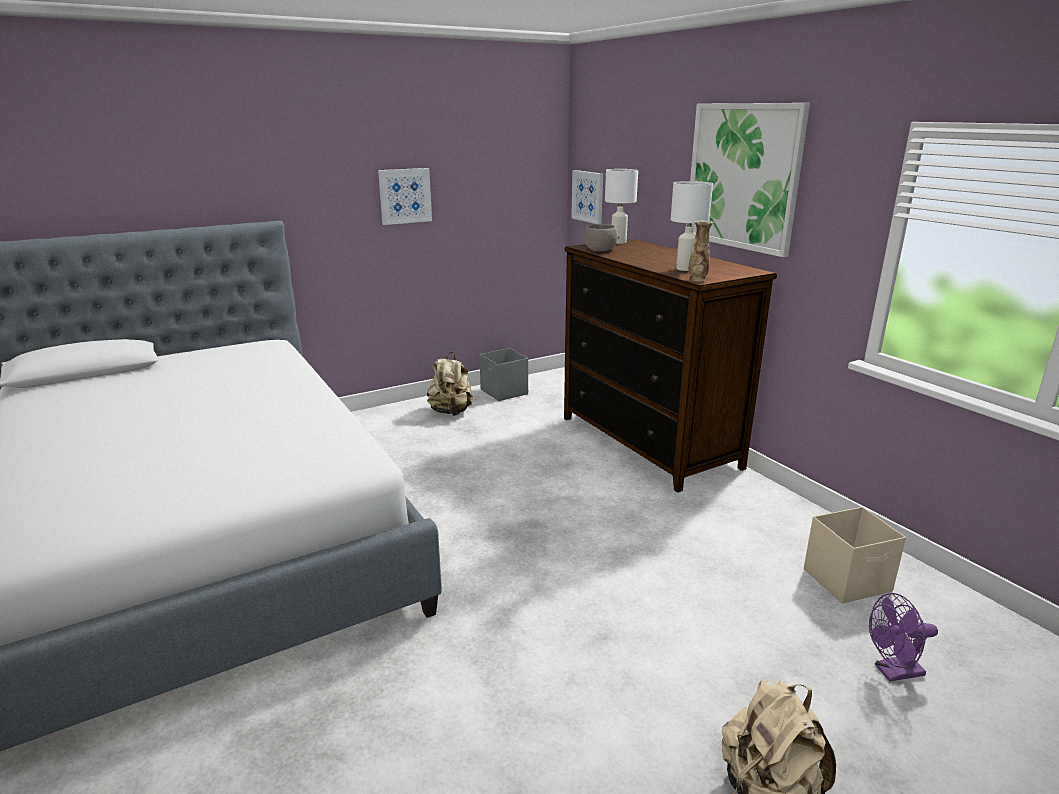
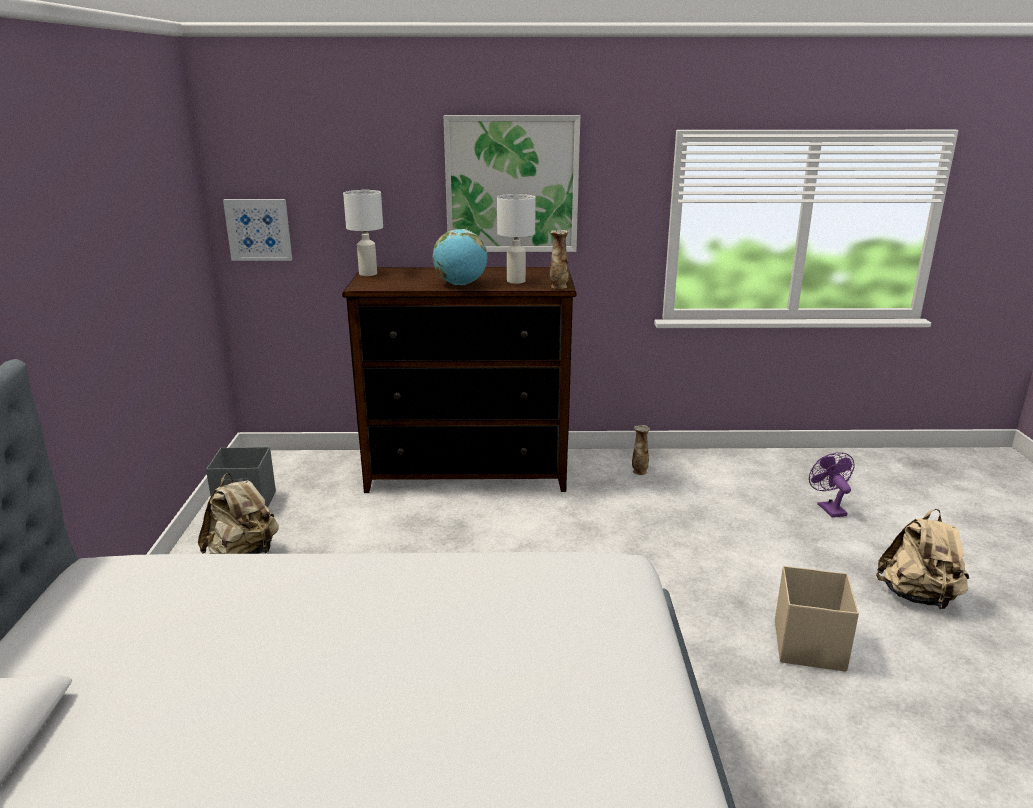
camera: 60 degrees left, 0 degrees up
picture [378,168,432,225] -> none
grey bowl [584,224,620,252] -> none
beige storage box [804,507,906,604] -> beige storage box moved to [775,566,859,672]
purple fan [869,593,938,682] -> purple fan turned 150 degrees clockwise [809,452,855,518]
none -> globe [432,229,488,285]
none -> vase [632,425,650,475]

